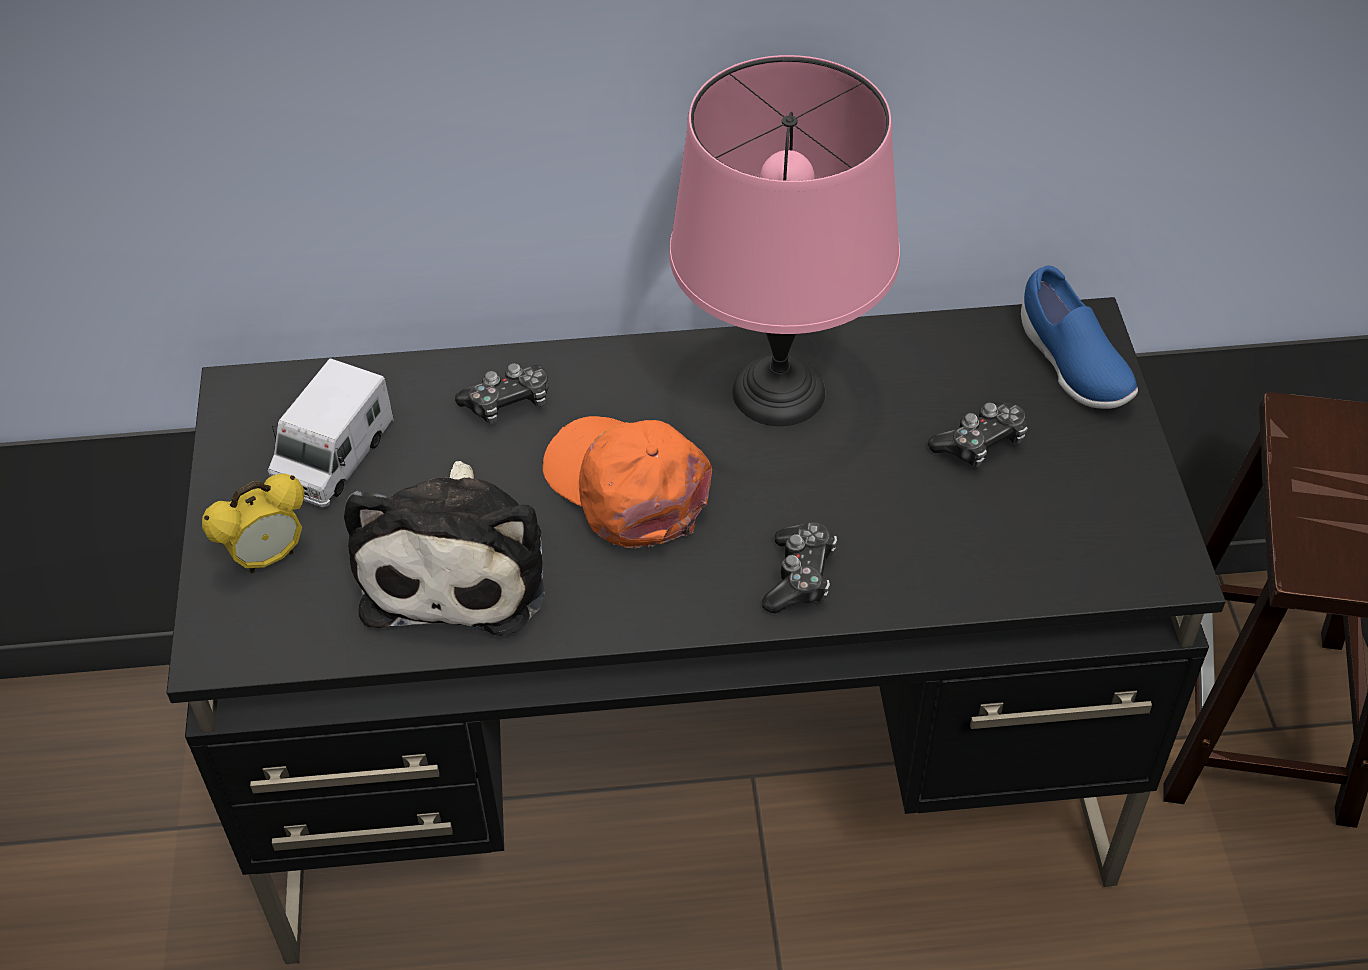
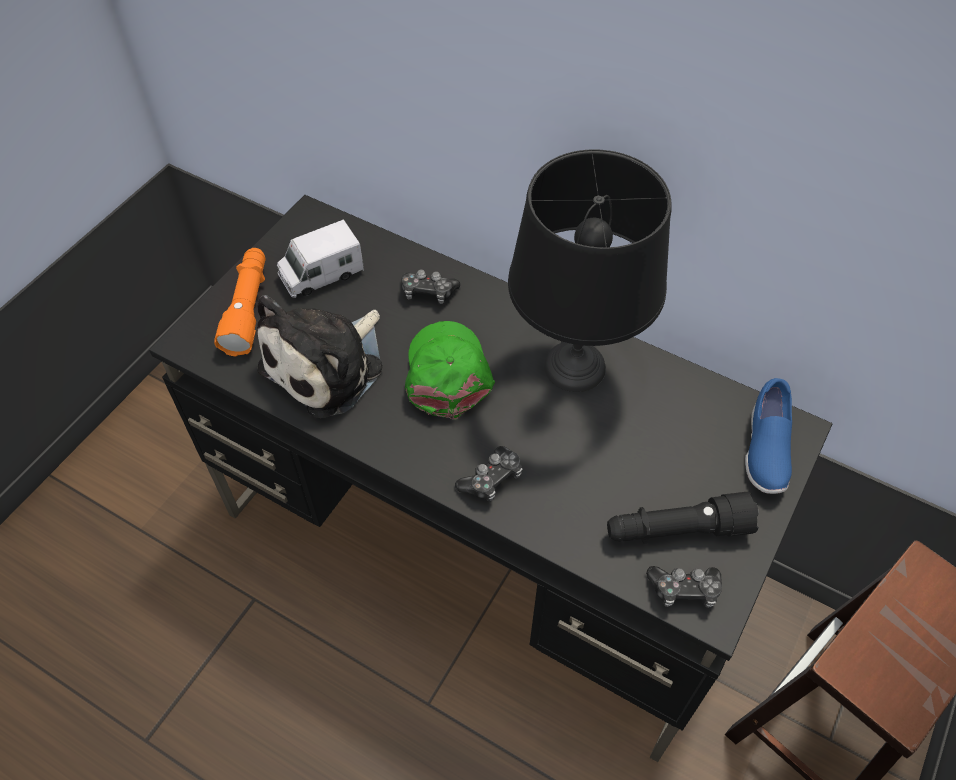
camera: 35 degrees right, 5 degrees up
alarm clock [202,474,305,573] -> orange flashlight [214,248,266,356]
orange cap [543,416,712,548] -> green cap [405,321,495,419]
pink table lamp [669,55,900,426] -> black table lamp [508,149,671,392]
game controller [928,402,1028,467] -> game controller moved to [646,566,722,608]
none -> black flashlight [607,492,759,544]

